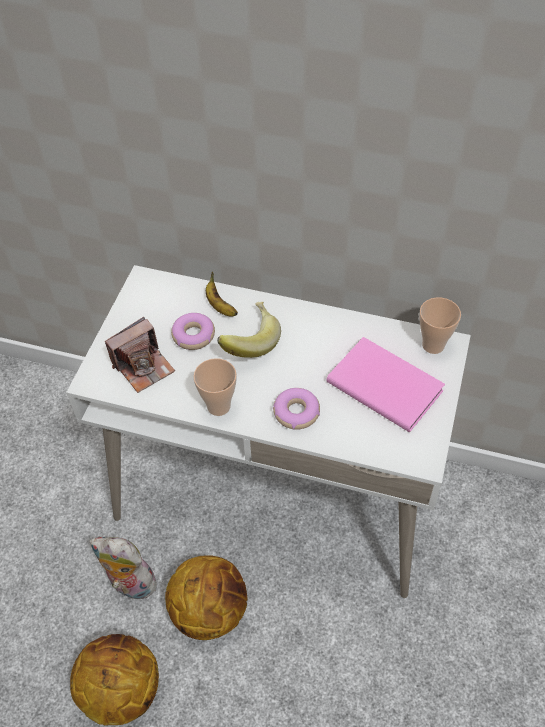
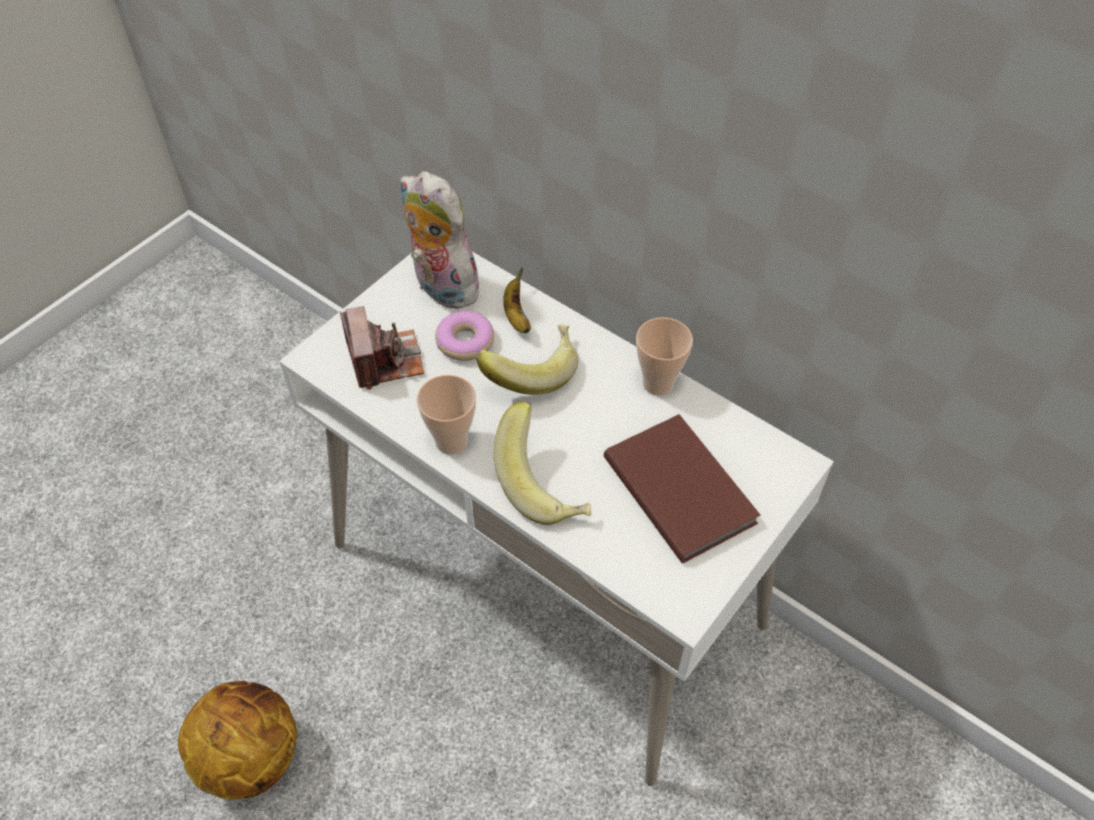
camera: 20 degrees right, 0 degrees up
plush toy [90,537,159,599] -> plush toy moved to [400,171,485,309]
camera [105,317,175,393] -> camera turned 90 degrees counterclockwise [340,306,424,390]
basketball [165,555,247,640] -> none
donut [273,388,320,430] -> banana [494,401,591,525]
pink book [326,337,445,432] -> brown book [604,414,760,563]
cup [419,297,461,354] -> cup moved to [636,317,693,396]

